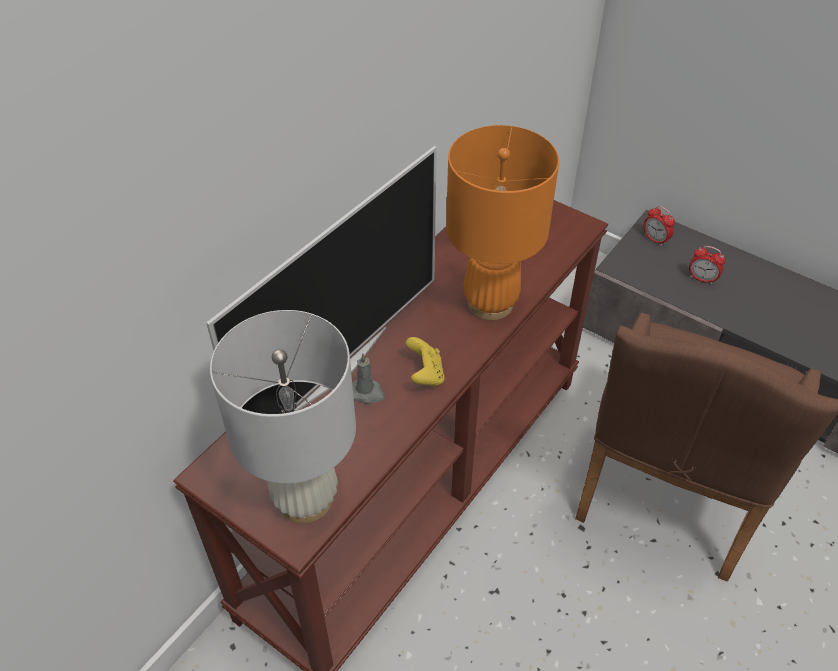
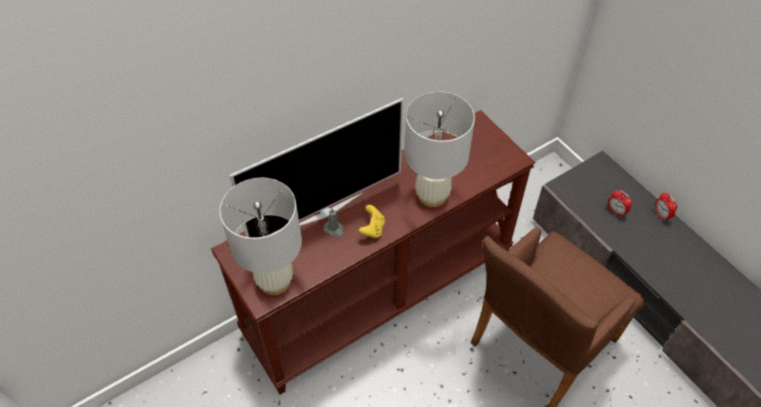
camera: 20 degrees right, 5 degrees up
orange table lamp [446,125,559,320] -> white table lamp [404,92,475,207]
alarm clock [644,206,675,246] -> alarm clock moved to [655,192,677,221]

